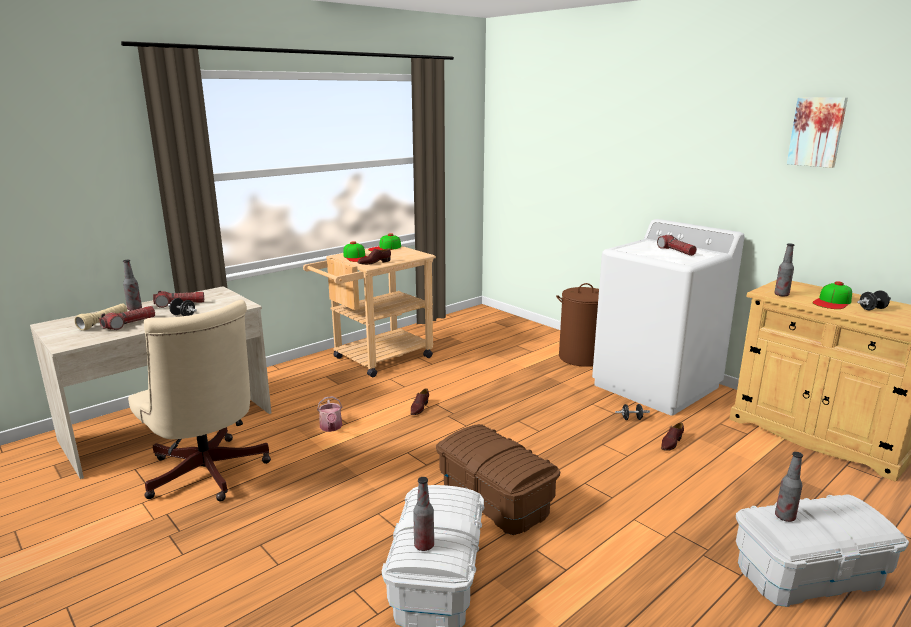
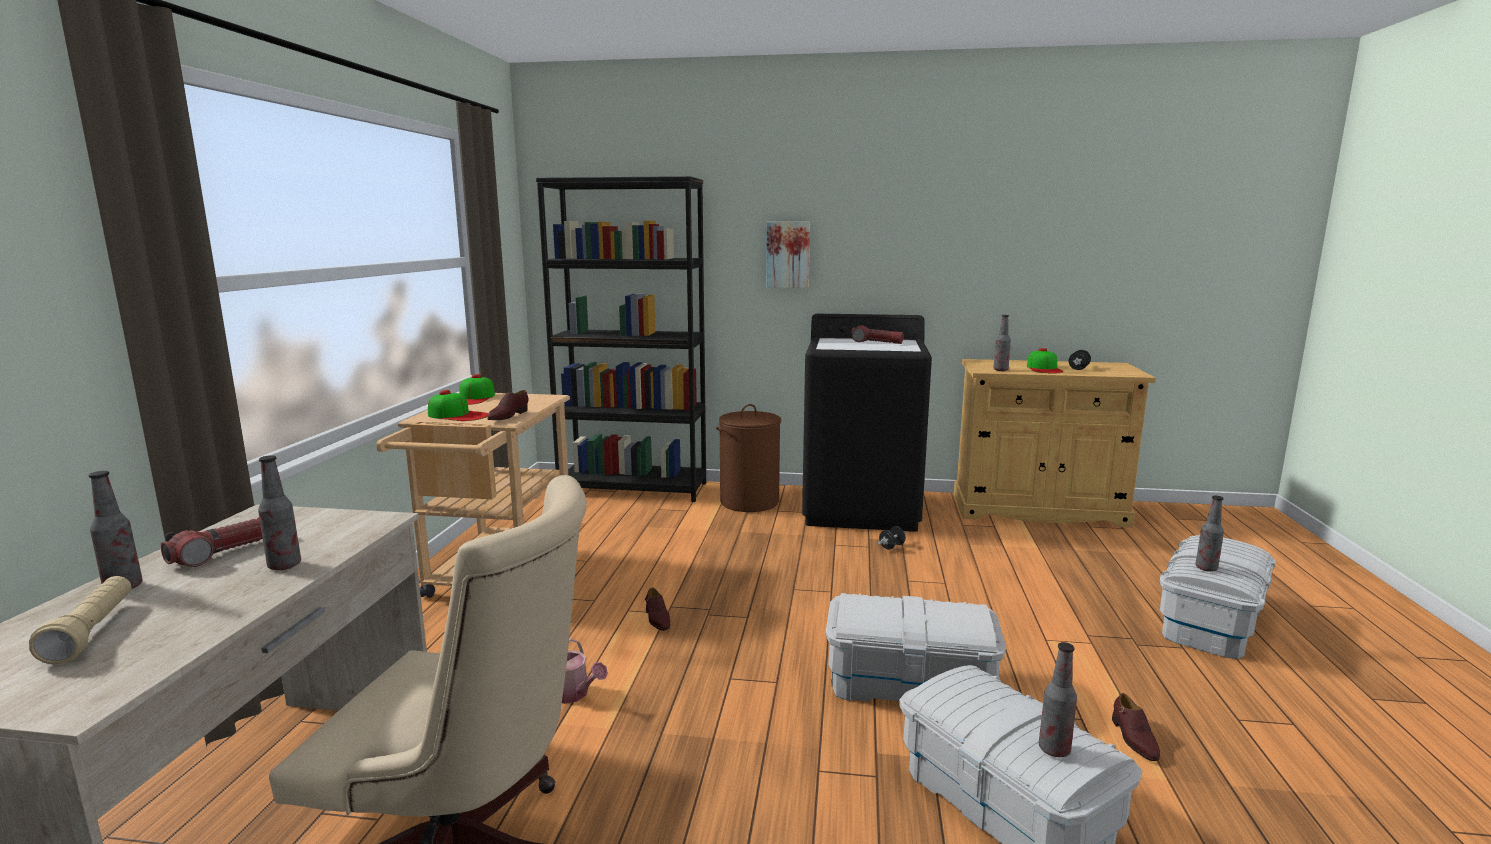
camera: 40 degrees left, 5 degrees down
flashlight [99,306,155,330] -> none
black dumbbell [168,298,197,316] -> bottle [258,455,301,570]
brown storage box [436,424,560,535] -> white storage box [826,593,1006,701]
white washing machine [592,219,744,416] -> black washing machine [802,314,932,532]
brown shoe [661,422,684,451] -> brown shoe moved to [1112,693,1160,761]
picture [787,97,848,168] -> picture moved to [766,222,810,288]
none -> black bookcase [536,176,706,502]

